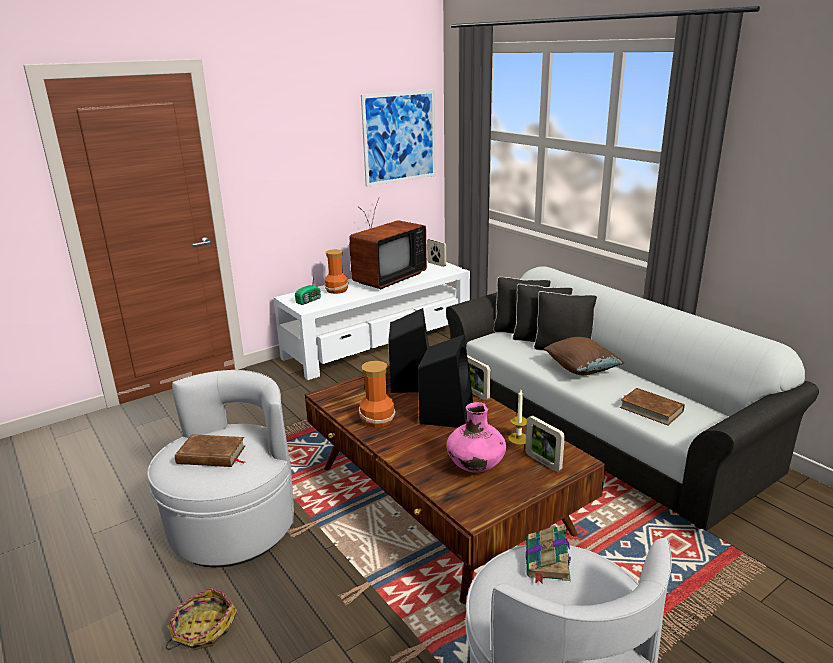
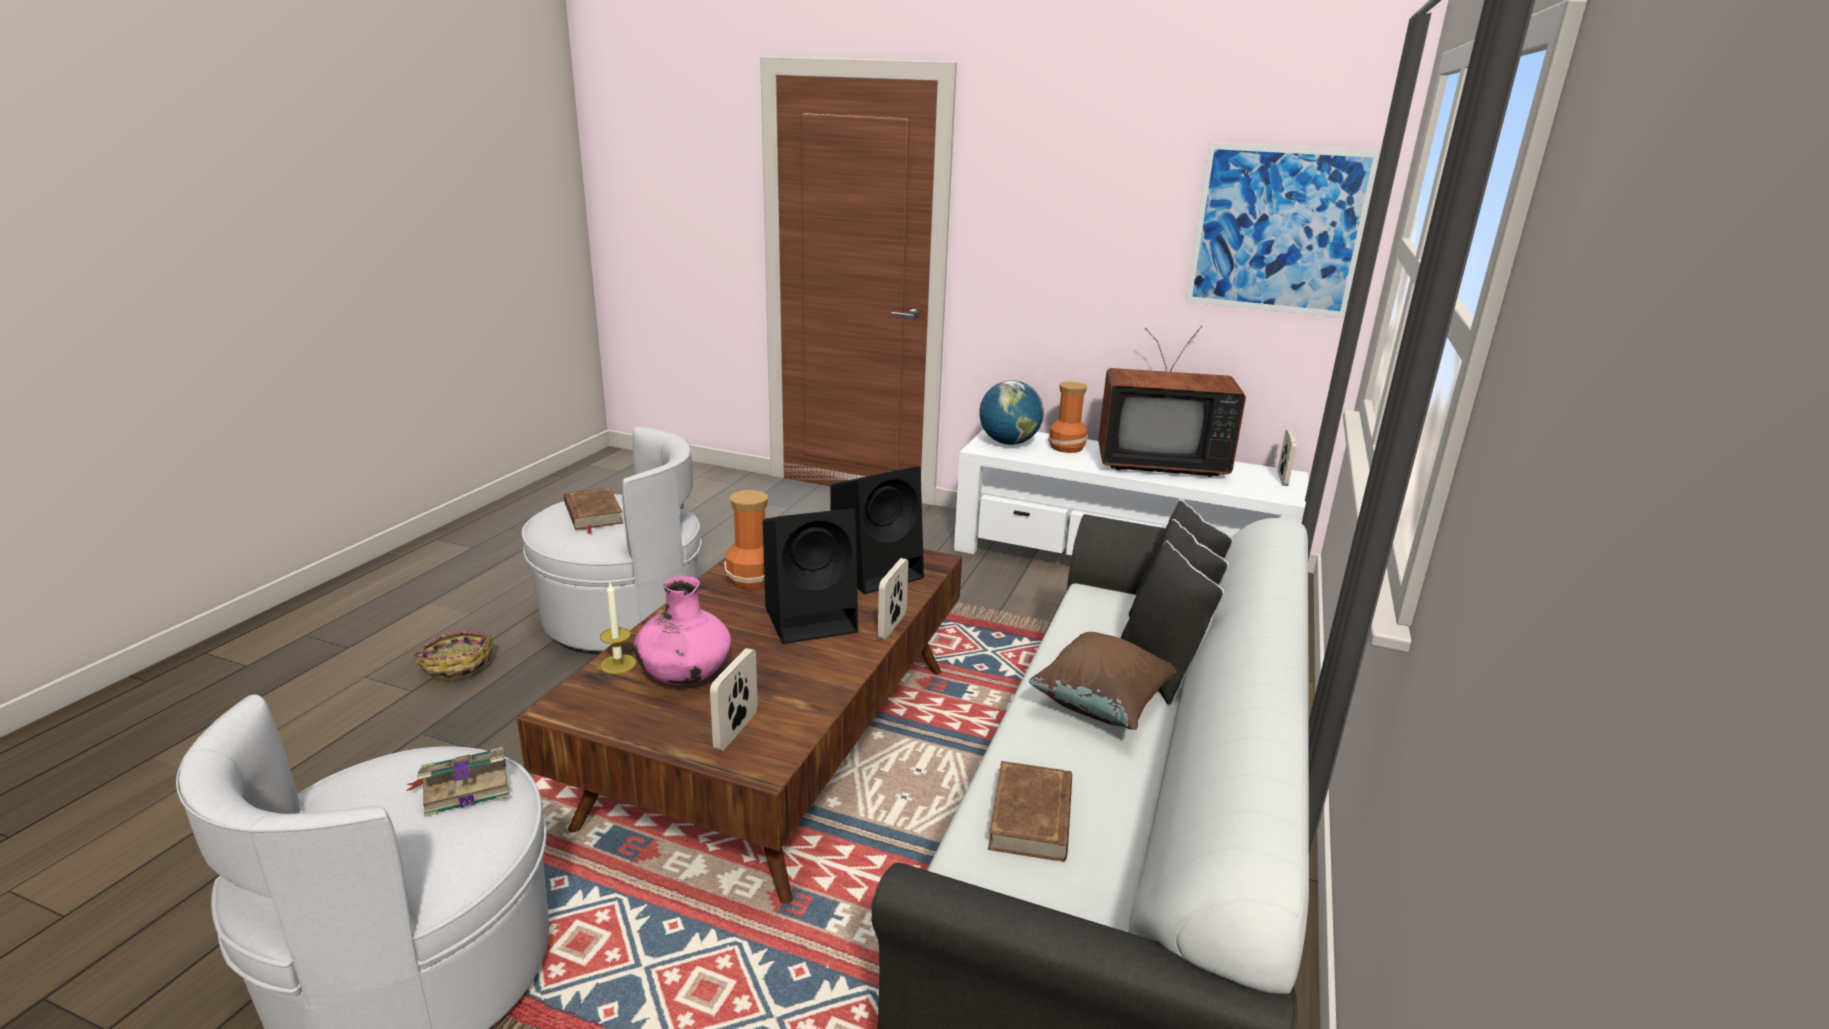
camera: 55 degrees right, 0 degrees up
radio [295,275,321,305] -> globe [979,380,1044,445]
candle [508,390,527,445] -> candle moved to [600,583,636,674]

